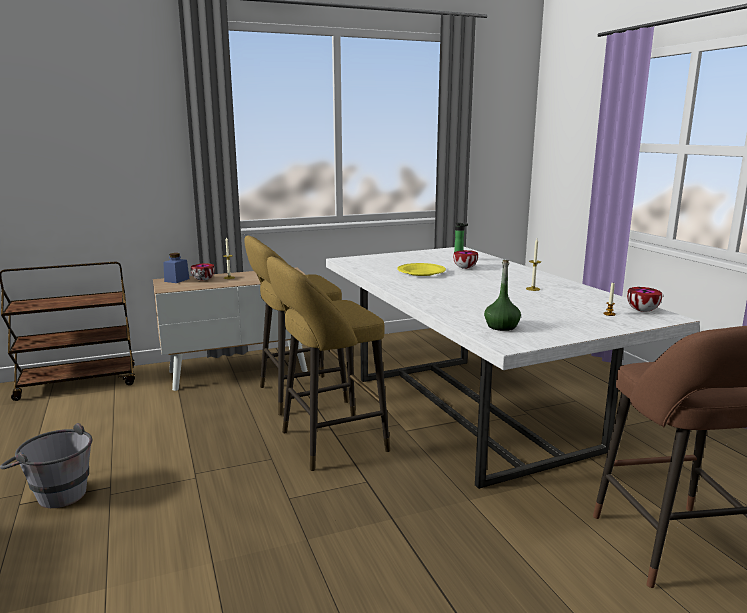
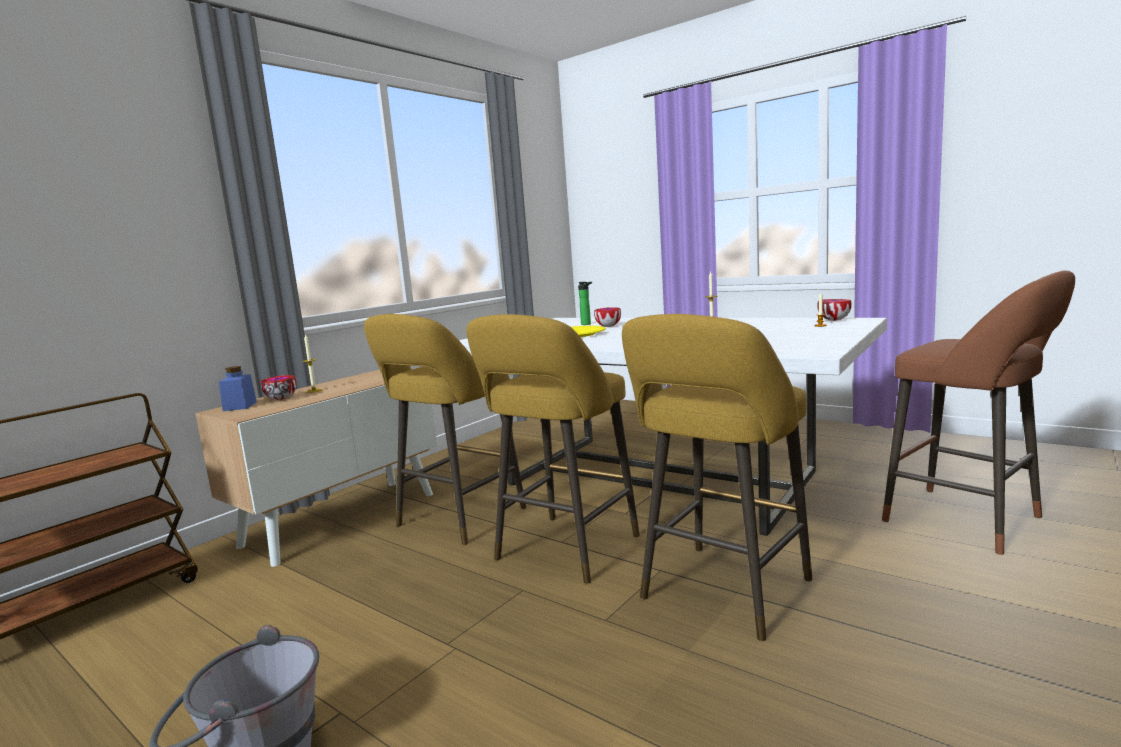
camera: 30 degrees left, 5 degrees down
green bottle [484,260,521,331] -> none
none -> yellow stool [622,314,812,641]

